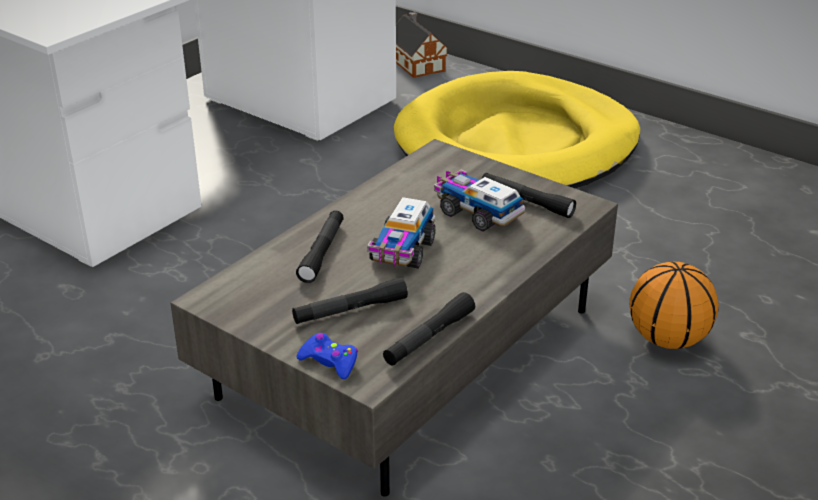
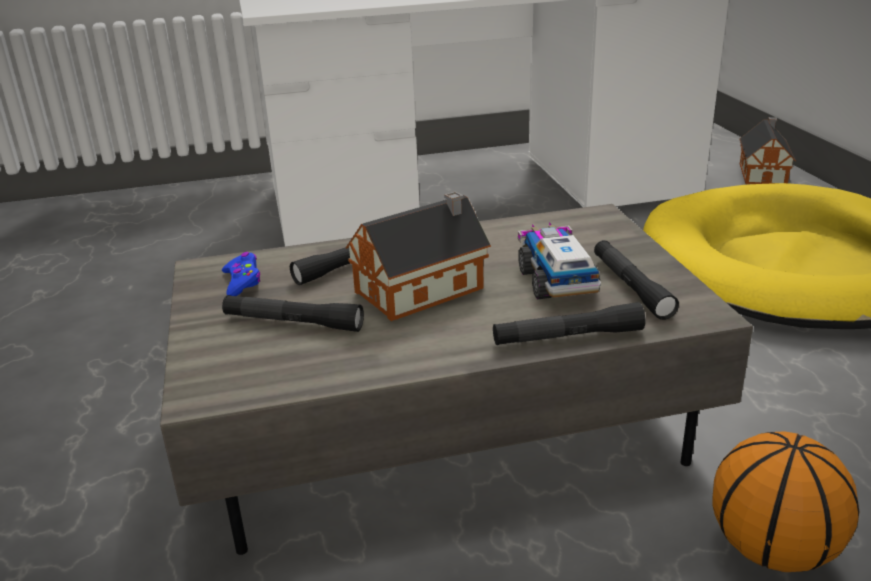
camera: 40 degrees right, 5 degrees down
blue game controller [296,333,358,379] -> blue game controller moved to [222,252,260,296]
toy truck [367,197,435,269] -> toy house [346,191,491,321]
black flashlight [383,292,475,365] -> black flashlight moved to [493,302,646,345]

